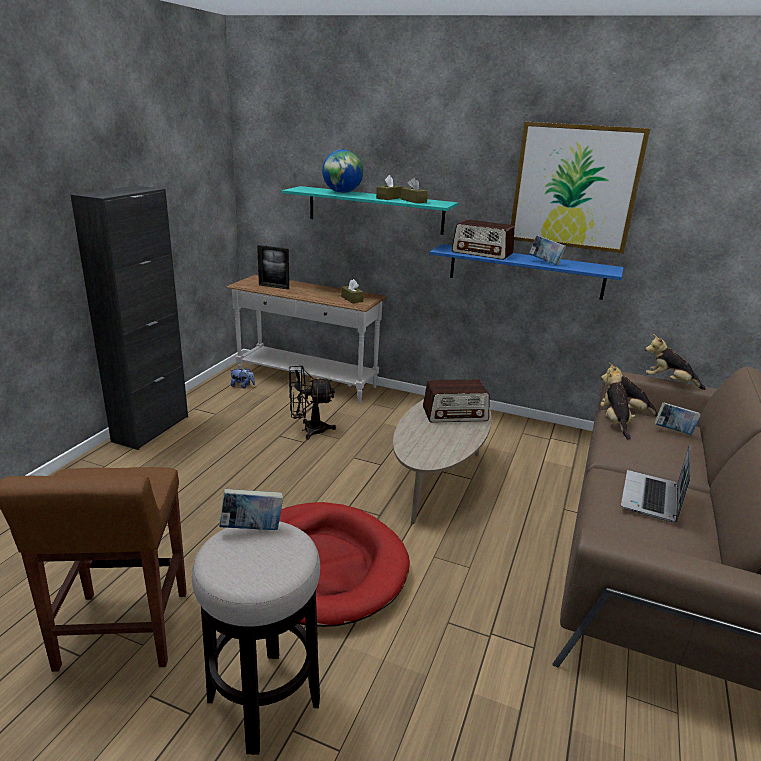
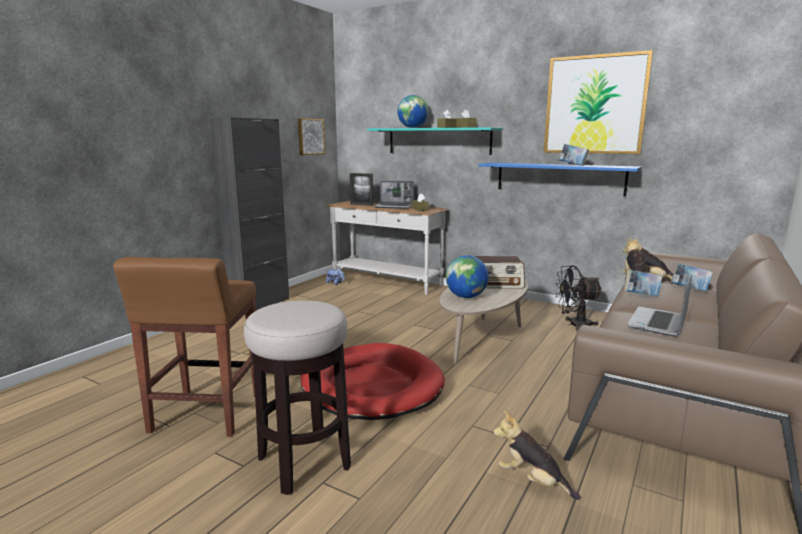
camera: 10 degrees right, 10 degrees down
book [219,489,283,530] -> book moved to [624,270,662,296]
black fan [289,366,336,440] -> black fan moved to [555,265,602,331]
radio [452,220,514,260] -> none
plush toy [645,334,706,390] -> plush toy moved to [493,410,581,500]
none -> picture [298,118,325,155]
none -> laptop [374,180,414,209]
none -> globe [446,255,489,298]

